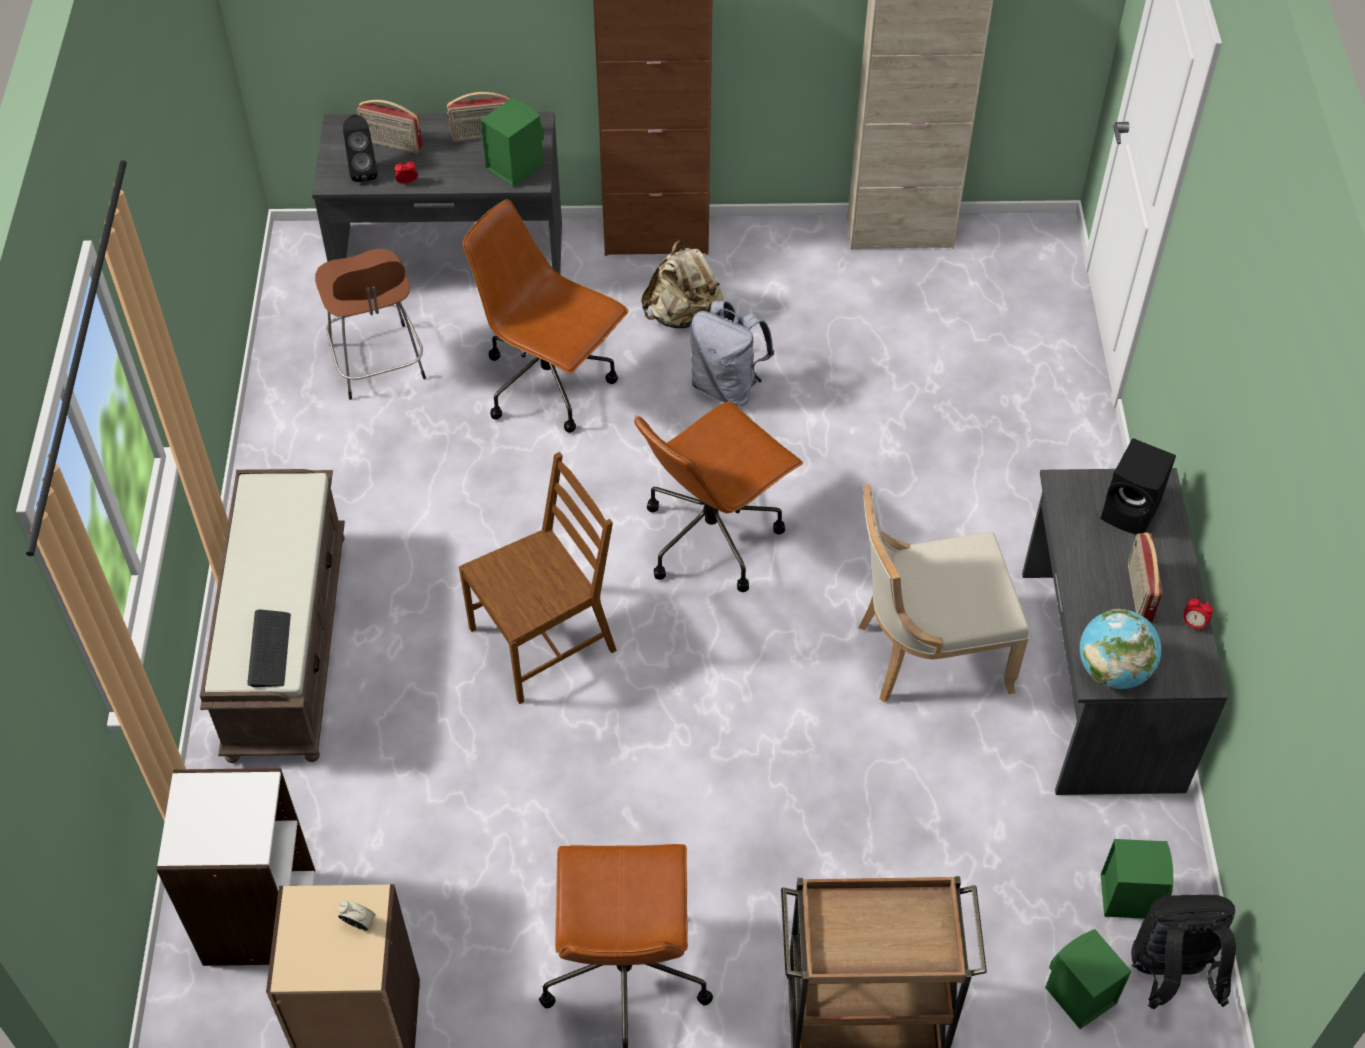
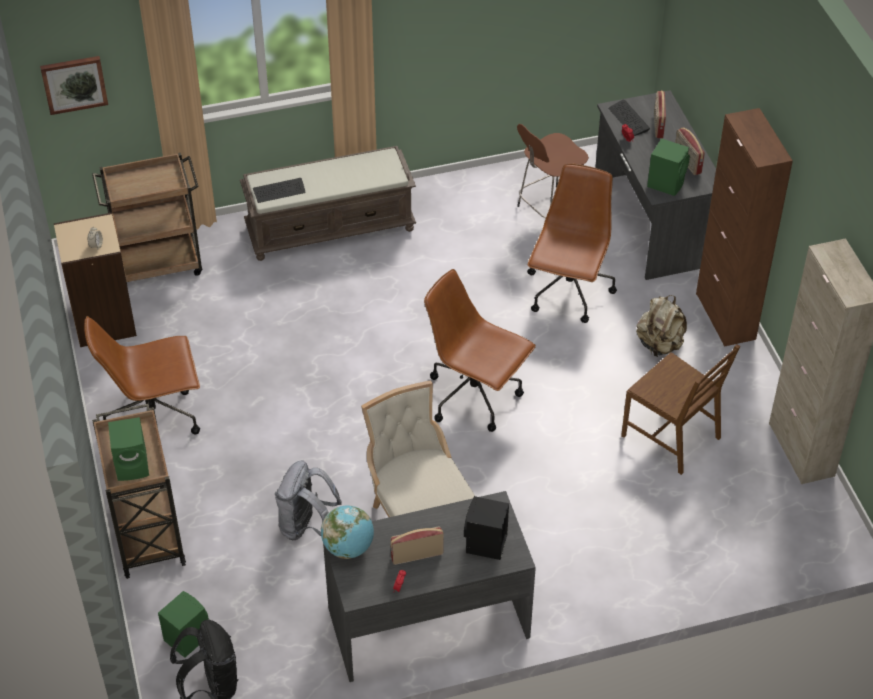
camera: 75 degrees right, 5 degrees down
white bookcase [156,768,315,966] -> brown cart [92,153,202,282]
black speaker [343,115,378,182] -> keyboard [609,100,650,136]
brown chair [459,452,617,704] -> brown chair moved to [621,344,740,475]
grey backpack [690,300,774,407] -> grey backpack moved to [275,460,342,540]
green speaker [1101,839,1173,919] -> green speaker moved to [108,417,149,481]
none -> picture [40,56,108,115]

